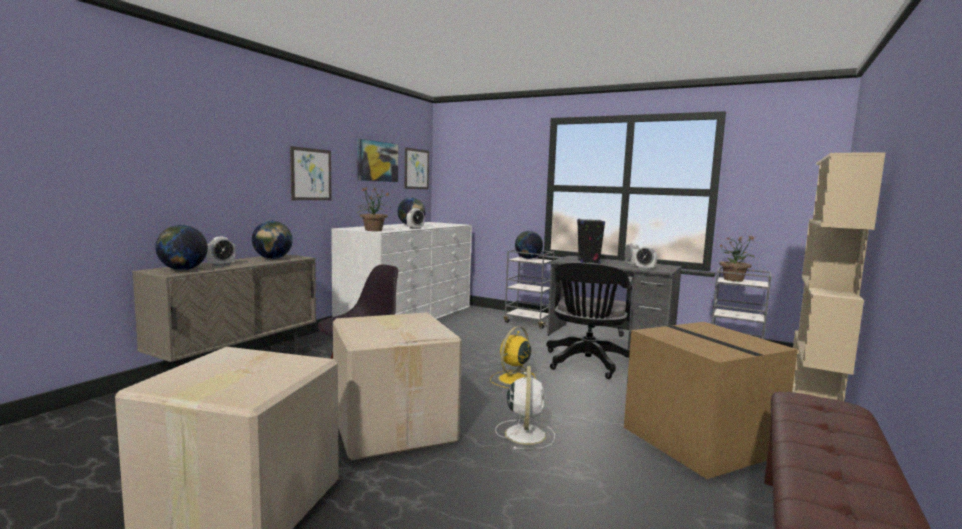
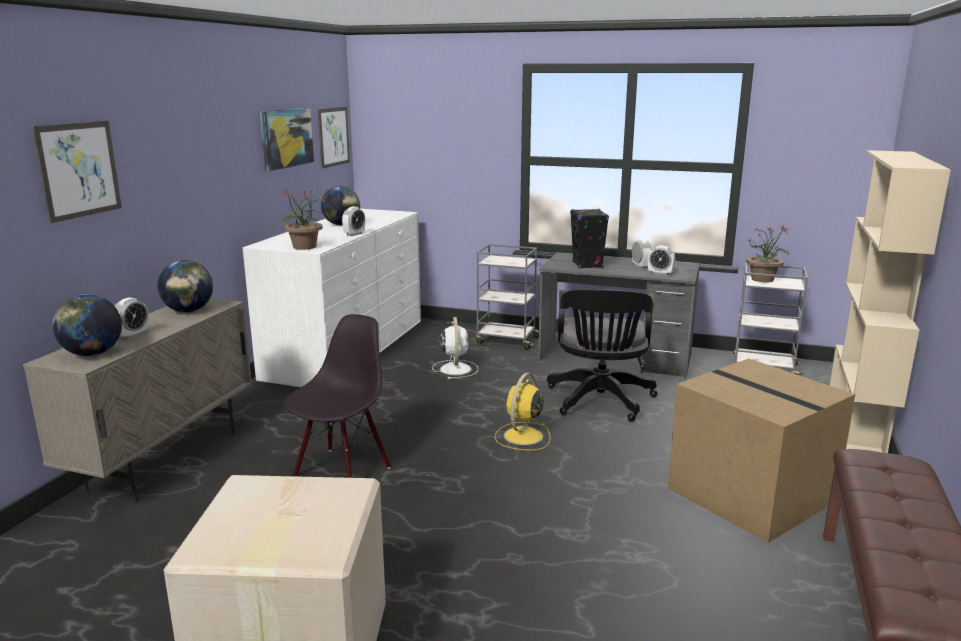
camera: 10 degrees left, 10 degrees up
picture [290,146,331,200] -> picture moved to [32,121,122,223]
cardboard box [333,312,462,460] -> none
white fan [495,366,555,450] -> white fan moved to [432,317,478,379]
globe [515,231,543,259] -> none

